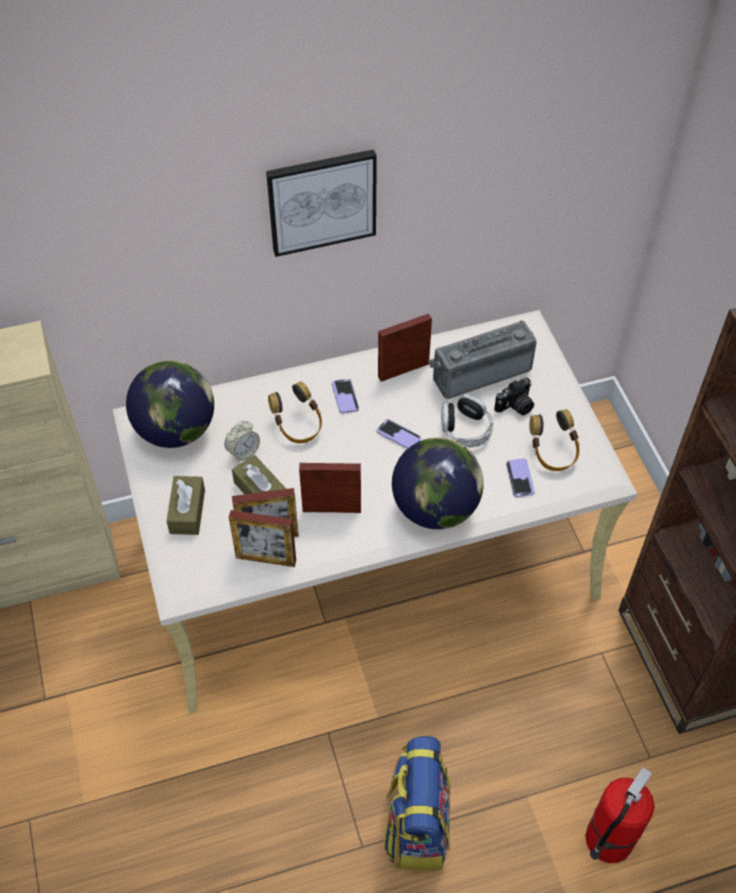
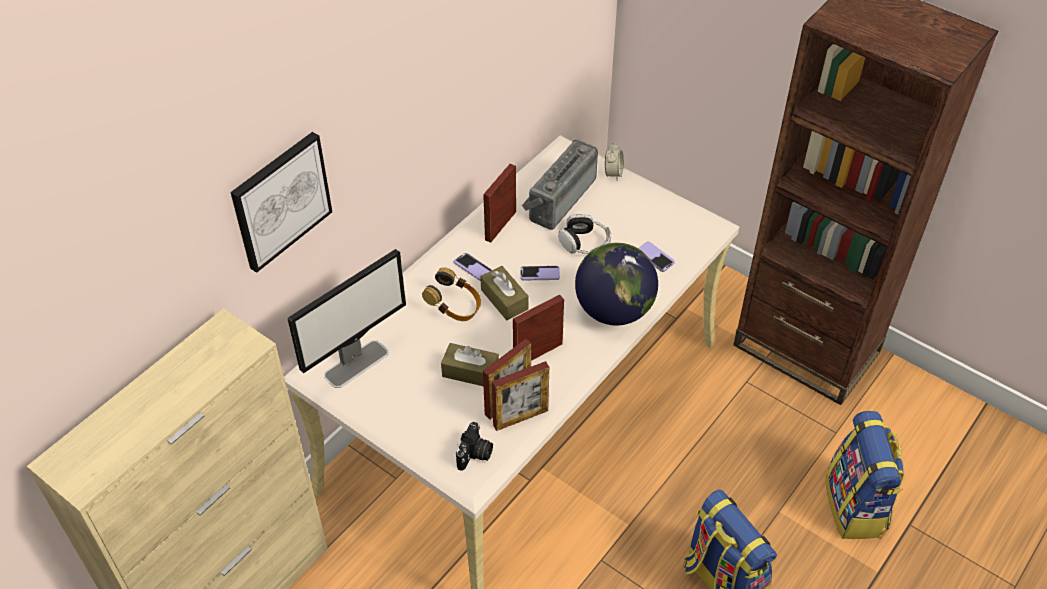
camera: 35 degrees left, 5 degrees down
globe [126,361,214,448] -> monitor [288,249,406,388]
brown tissue box [167,476,205,535] -> brown tissue box moved to [480,266,529,320]
alarm clock [225,421,260,462] -> alarm clock moved to [605,143,623,180]
picture [266,149,377,257] -> picture moved to [230,132,332,273]
camera [494,378,534,415] -> camera moved to [456,422,493,471]
headphones [529,409,580,471] -> none
fire extinguisher [585,767,655,863] -> backpack [826,411,904,539]

